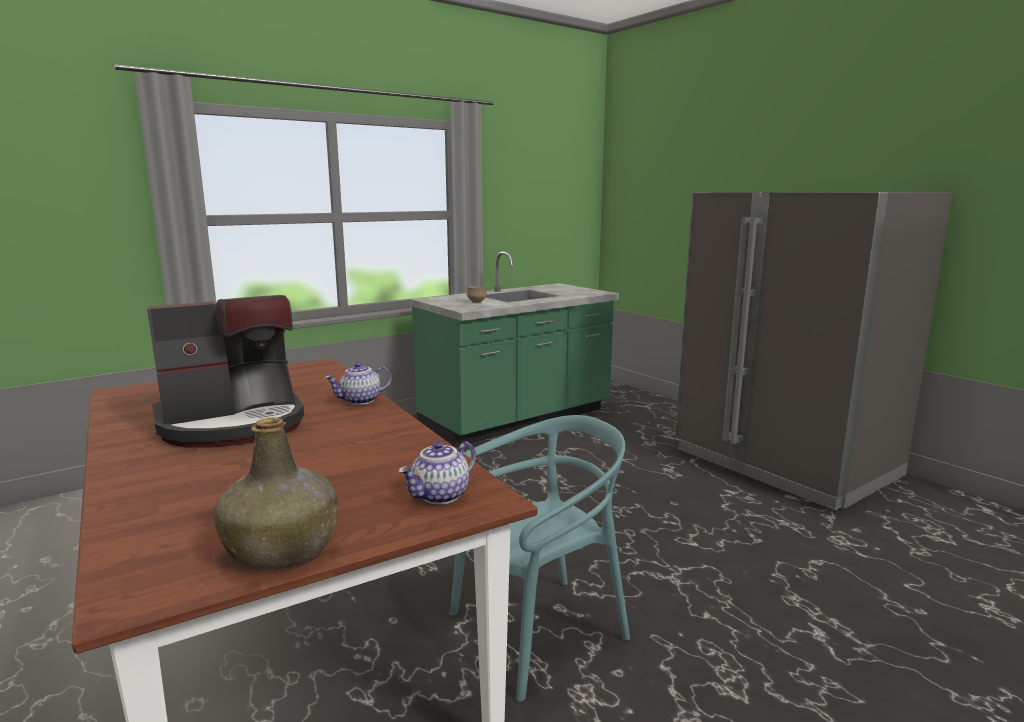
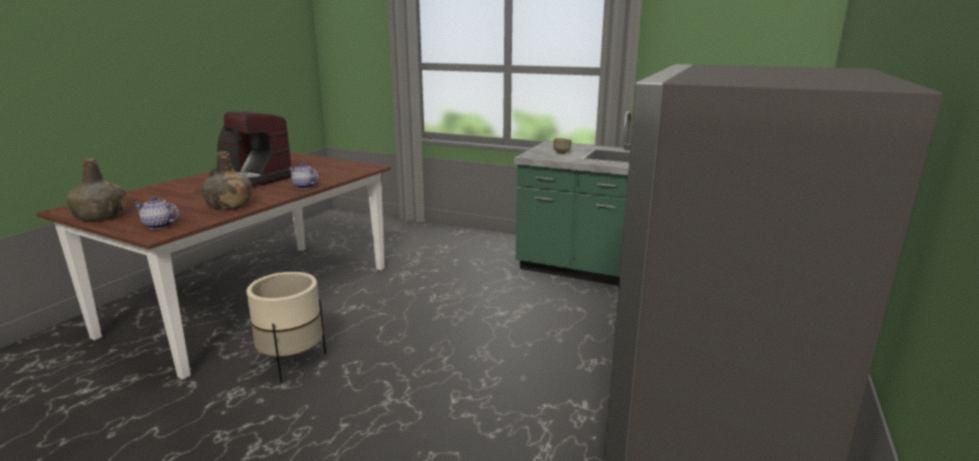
camera: 60 degrees right, 5 degrees up
turquoise chair [449,415,630,701] -> beige planter [246,272,326,383]
none -> green bottle [201,151,252,210]

